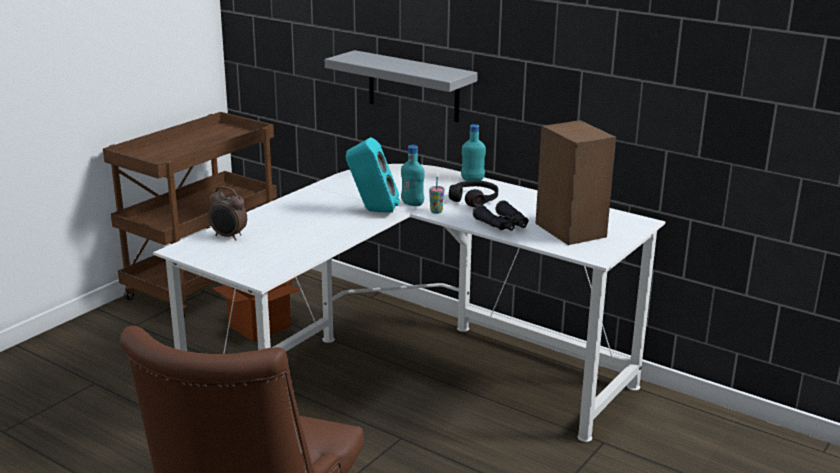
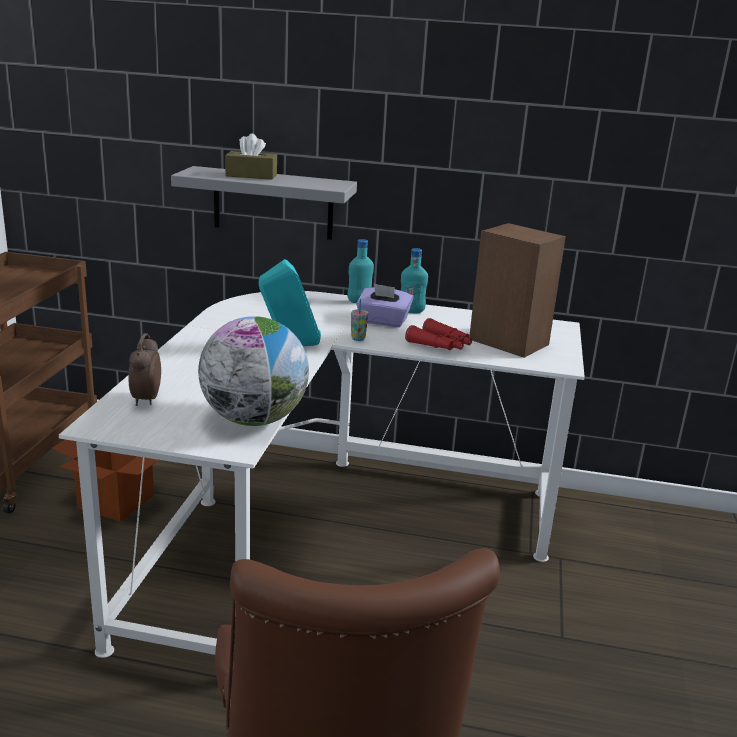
camera: 25 degrees left, 0 degrees up
alarm clock [208,186,247,240] -> alarm clock turned 90 degrees clockwise [128,333,161,406]
turquoise bottle [401,145,425,206] -> turquoise bottle moved to [401,248,428,313]
black headphones [449,180,498,207] -> purple tissue box [356,284,413,327]
black binoculars [473,200,528,231] -> red binoculars [405,318,472,350]
none -> globe [198,316,309,426]
none -> brown tissue box [225,133,277,180]

